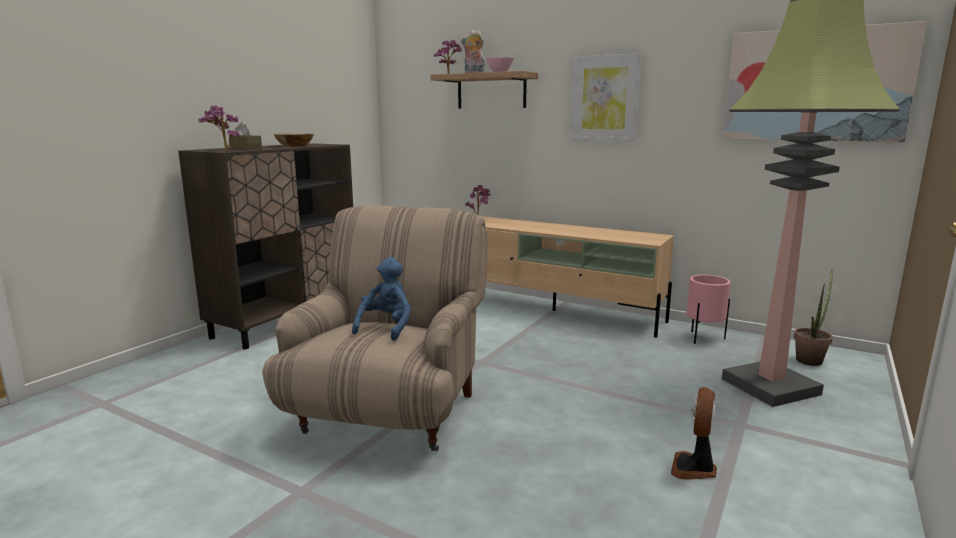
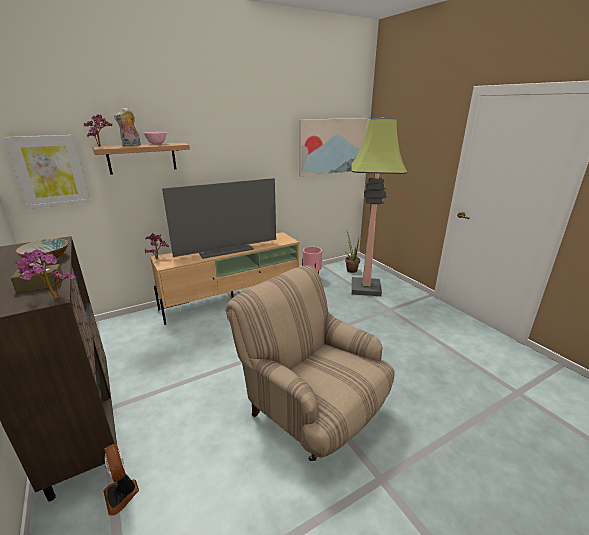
camera: 60 degrees left, 10 degrees up
blue plush toy [352,257,411,341] -> none
picture [571,53,642,142] -> picture moved to [5,135,90,209]
fan [671,387,717,480] -> fan moved to [103,444,139,515]
none -> television [162,178,276,259]

